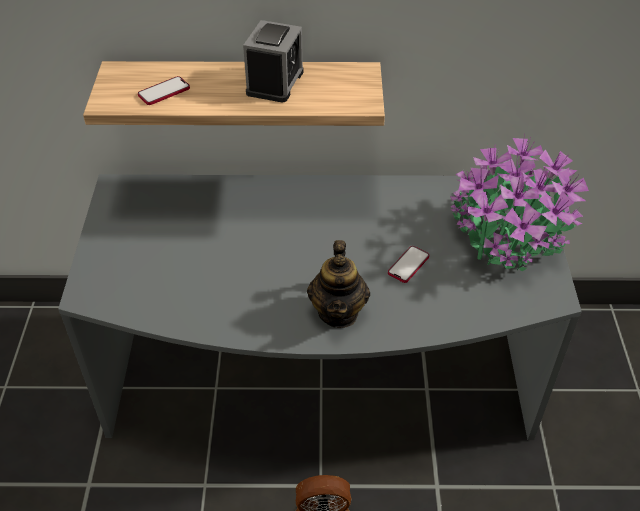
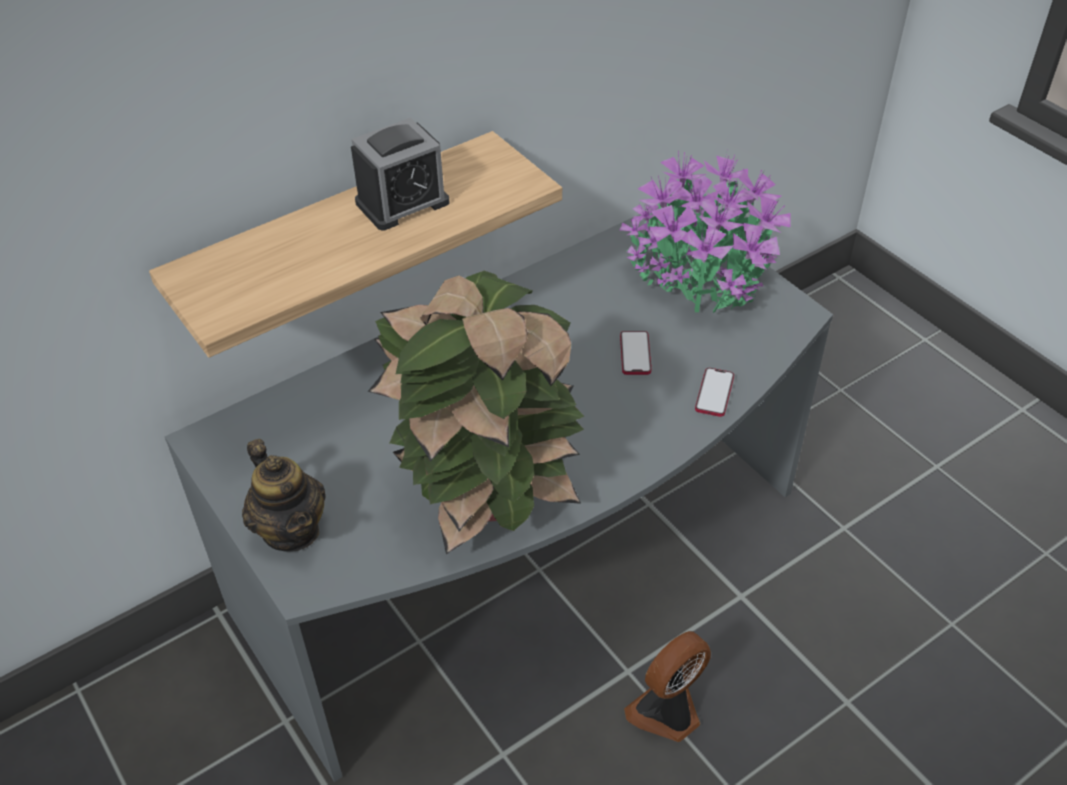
camera: 35 degrees left, 0 degrees up
phone [138,76,190,105] -> phone moved to [695,368,734,417]
alarm clock [243,20,303,103] -> alarm clock turned 75 degrees clockwise [351,118,449,230]
teapot [307,240,370,328] -> teapot moved to [242,439,326,552]
none -> potted plant [368,271,584,555]

